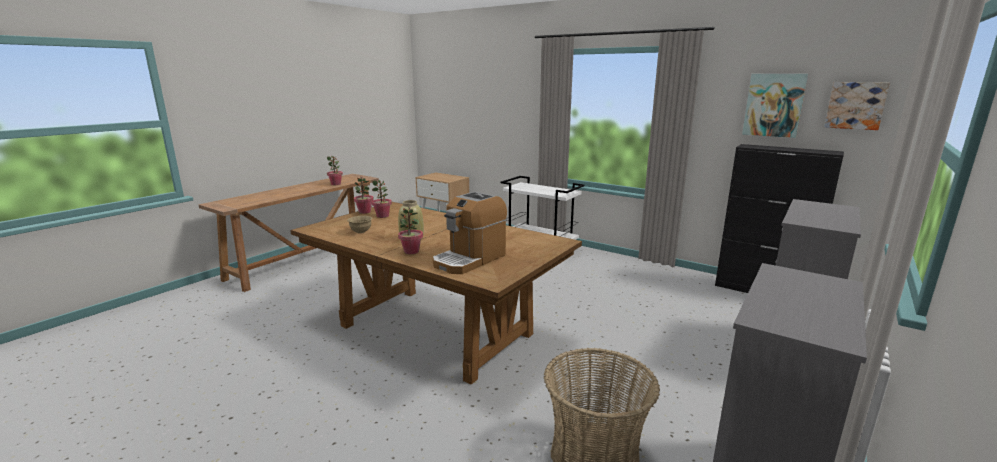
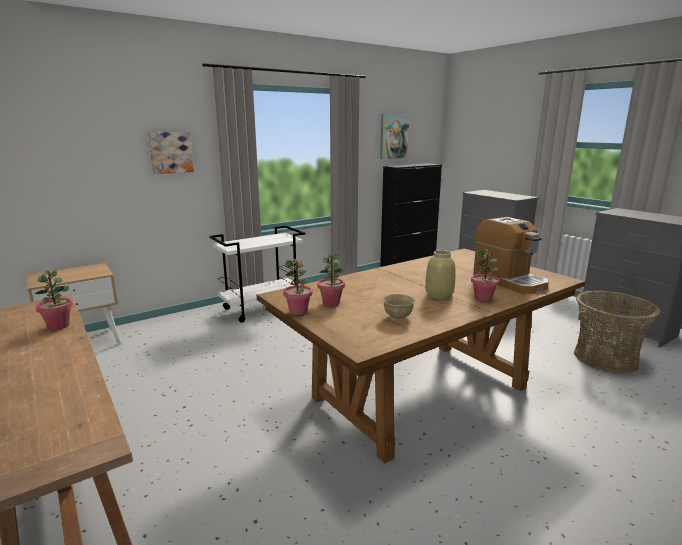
camera: 70 degrees left, 0 degrees up
picture [824,82,890,130] -> picture moved to [148,132,194,174]

